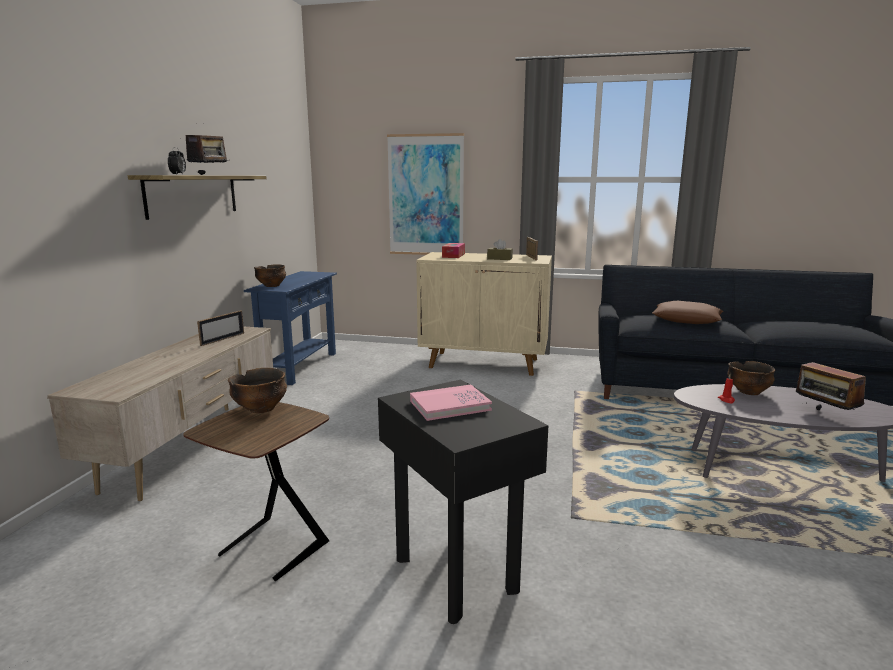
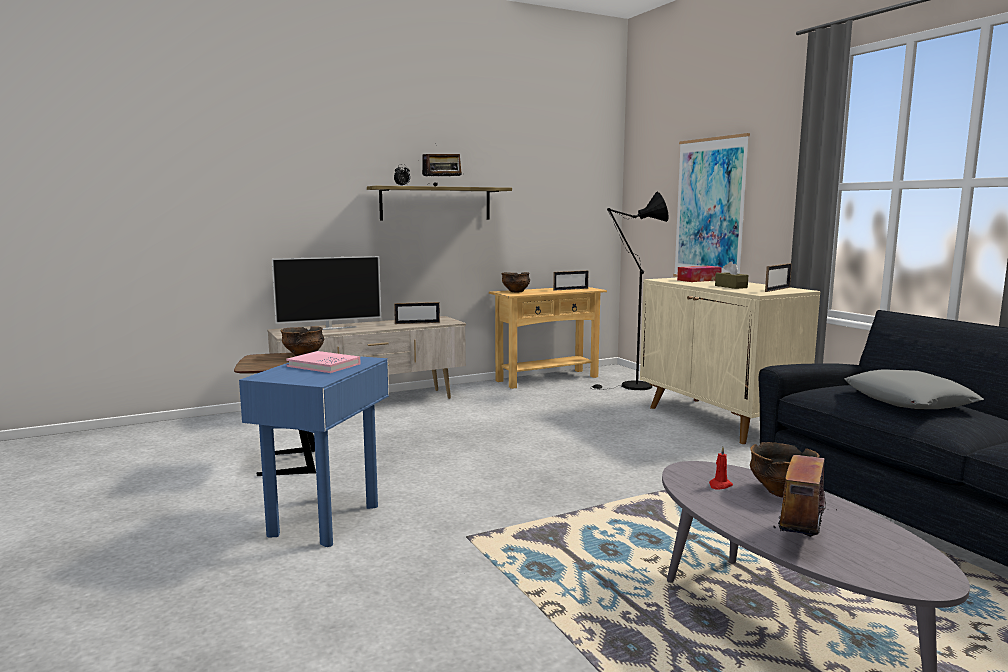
camera: 50 degrees right, 5 degrees down
blue console table [244,271,337,385] -> beige console table [489,287,607,389]
black side table [378,379,548,624] -> blue side table [239,356,389,547]
brown pillow [652,301,723,324] -> grey pillow [844,369,984,409]
none -> television [272,256,381,330]
none -> picture frame [553,270,589,291]
none -> black floor lamp [591,192,669,390]

